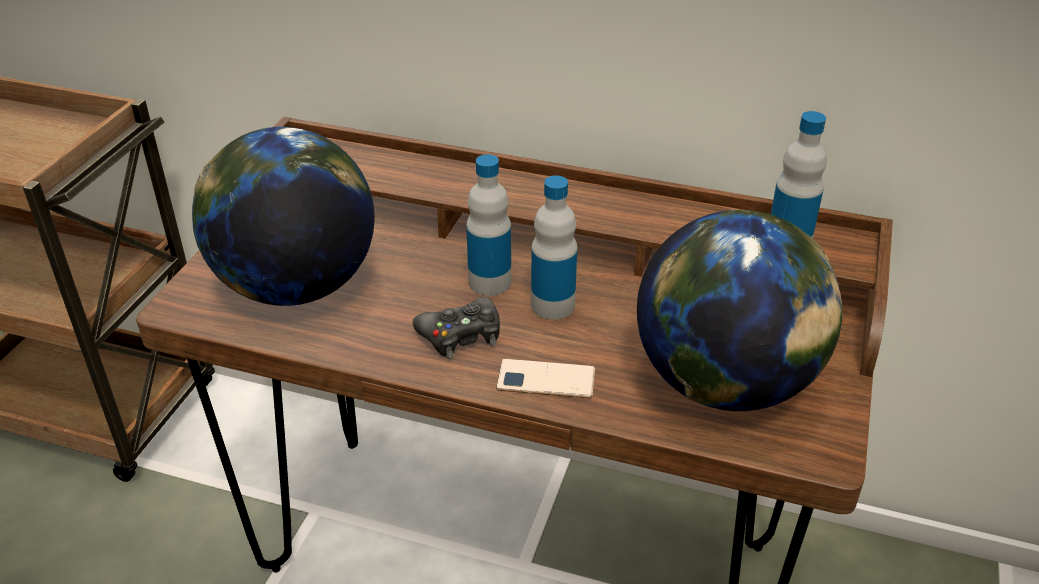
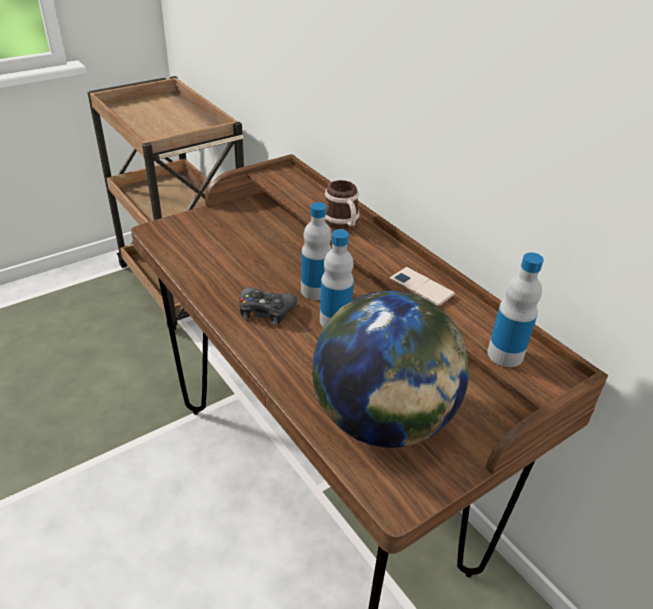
camera: 35 degrees right, 0 degrees up
globe [192,127,375,306] -> none
phone [496,359,595,398] -> phone moved to [389,267,455,306]
none -> mug [324,180,360,229]

